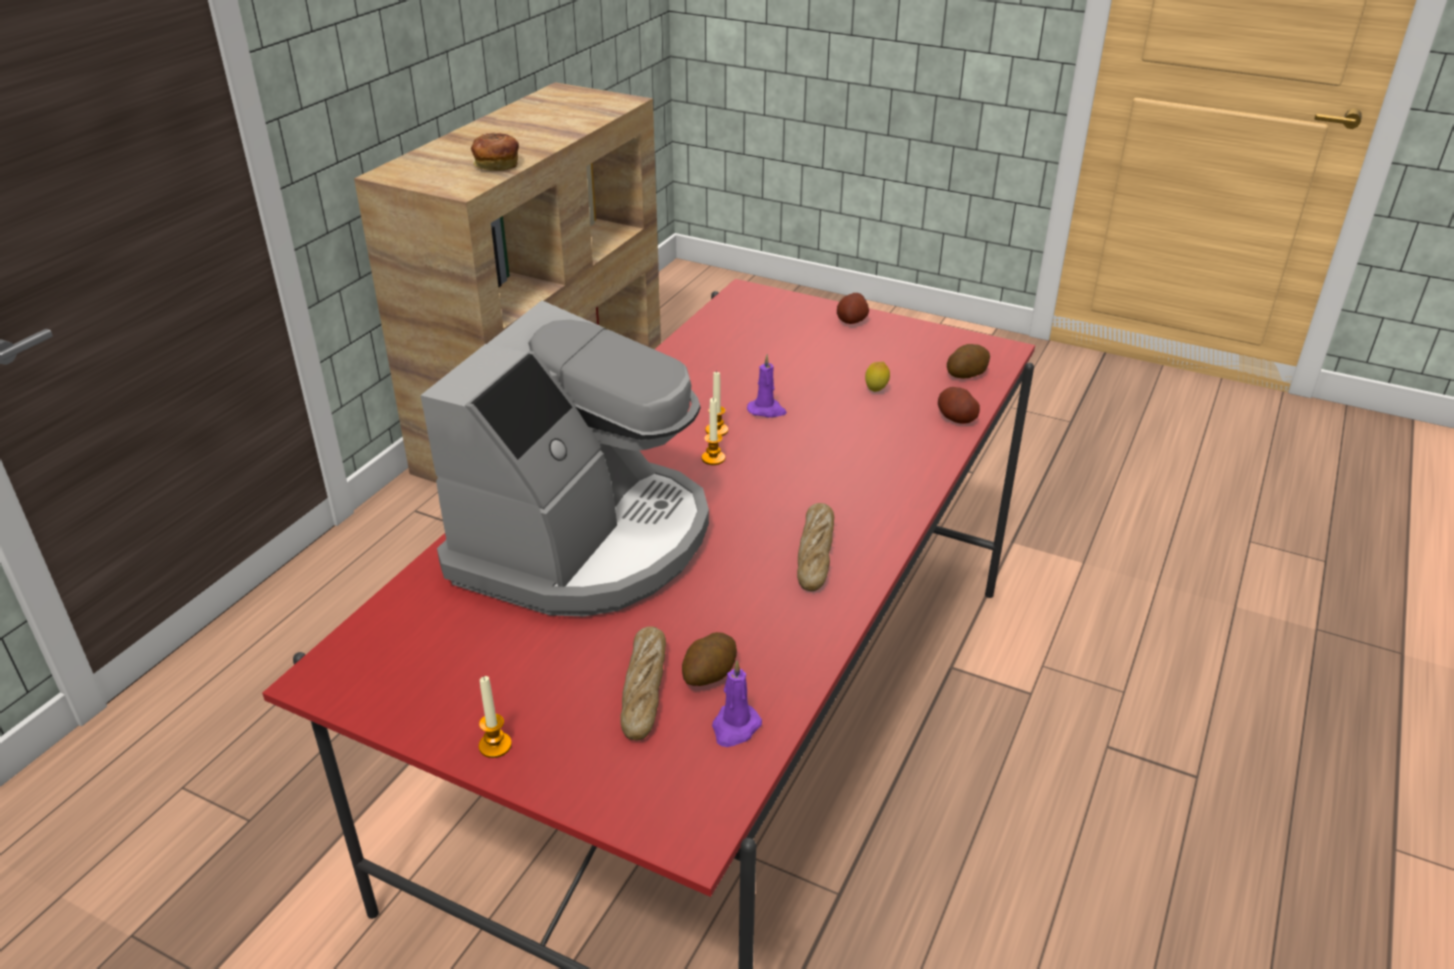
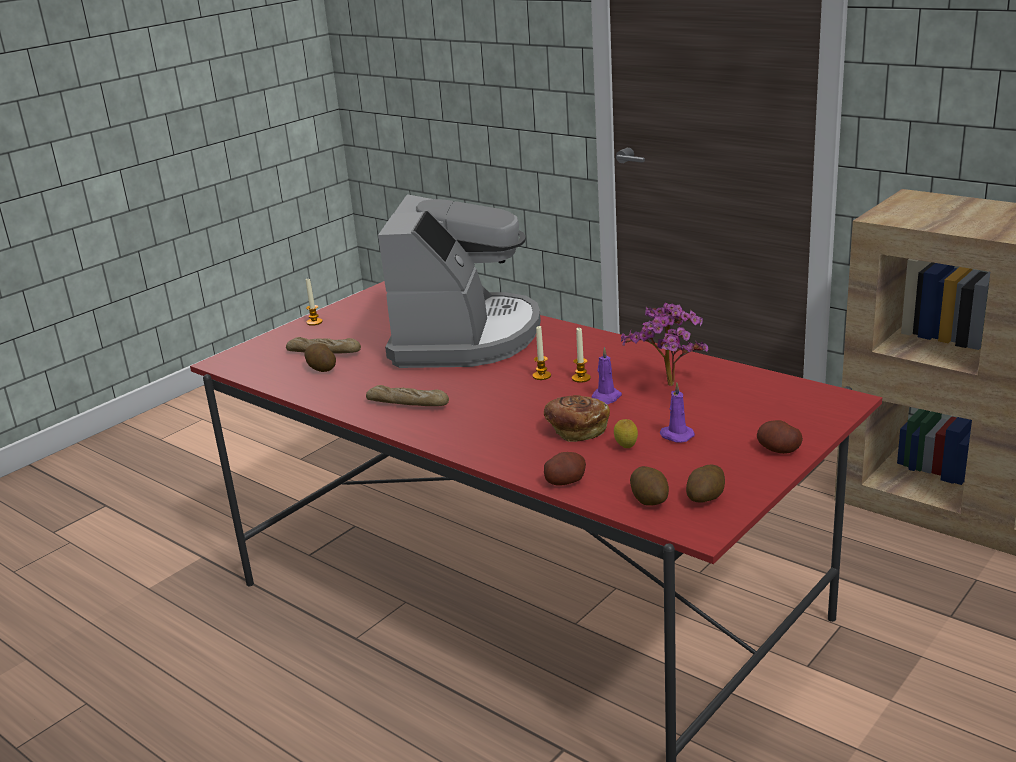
camera: 105 degrees right, 10 degrees down
coffee machine [420,300,709,617] -> coffee machine turned 120 degrees counterclockwise [378,194,541,368]
bread [471,132,519,171] -> bread moved to [544,395,610,442]
purple candle [712,660,762,747] -> purple candle moved to [660,382,695,442]
none -> potted plant [621,303,708,386]
none -> potato [686,465,725,503]

